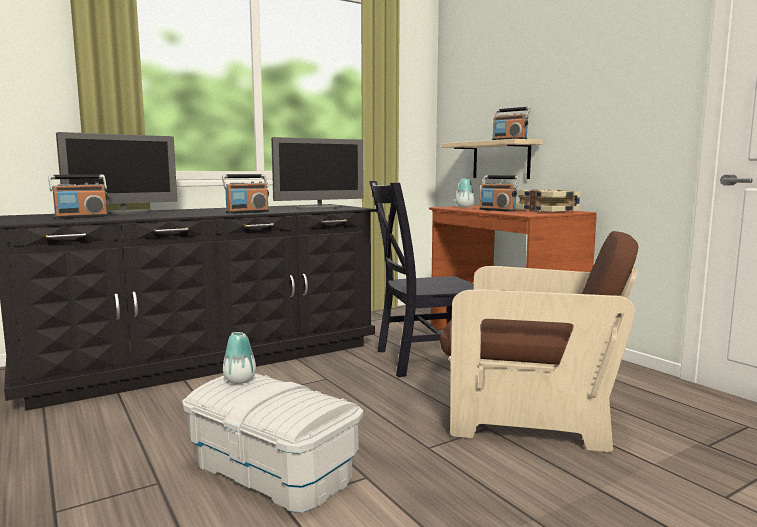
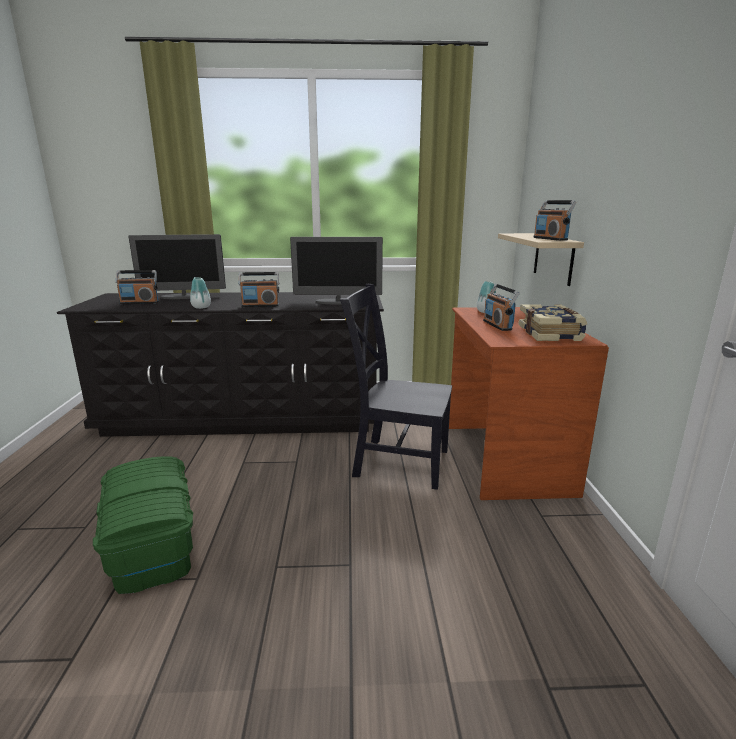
camera: 30 degrees right, 10 degrees up
white storage box [182,373,363,513] -> green storage box [93,456,193,594]
vase [223,332,256,384] -> vase moved to [190,277,211,309]
brown armchair [440,231,638,452] -> none

